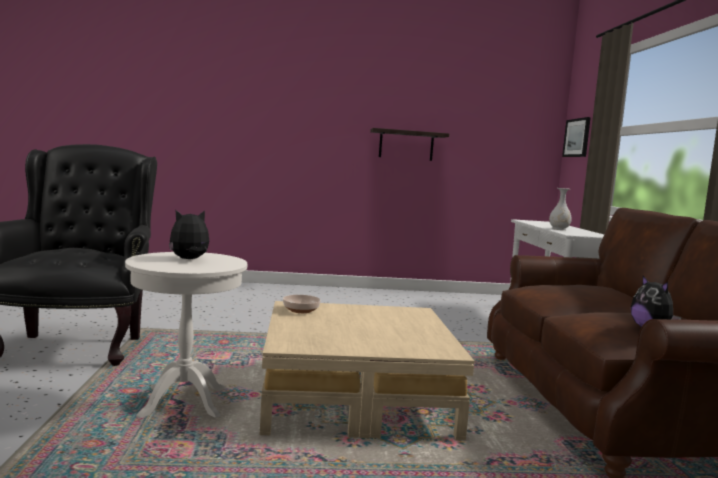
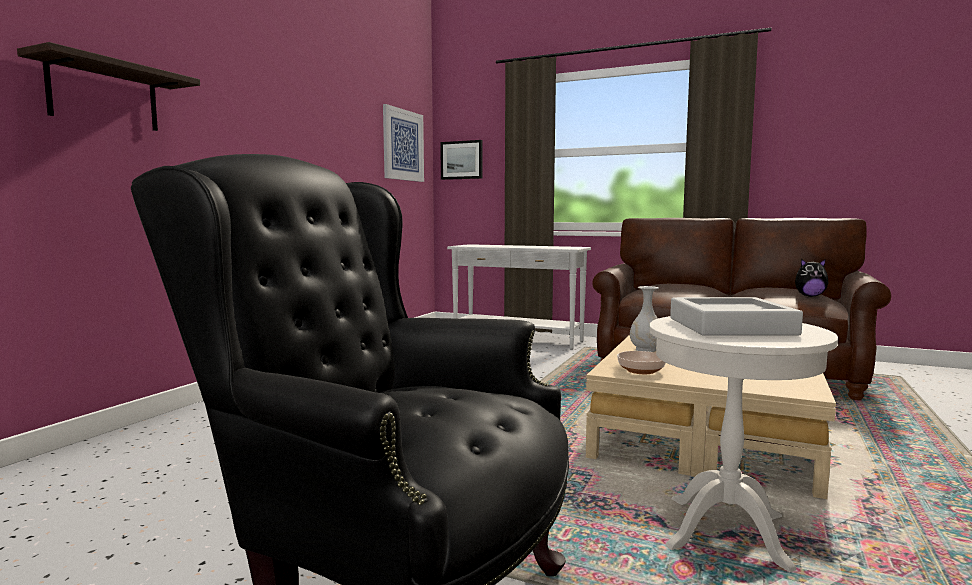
camera: 60 degrees left, 0 degrees up
plush toy [169,210,209,259] -> grey tray [670,297,803,336]
shelf [370,128,449,161] -> shelf moved to [17,42,200,131]
white vase [549,188,572,230] -> white vase moved to [630,286,659,352]
none -> picture [383,104,424,182]

